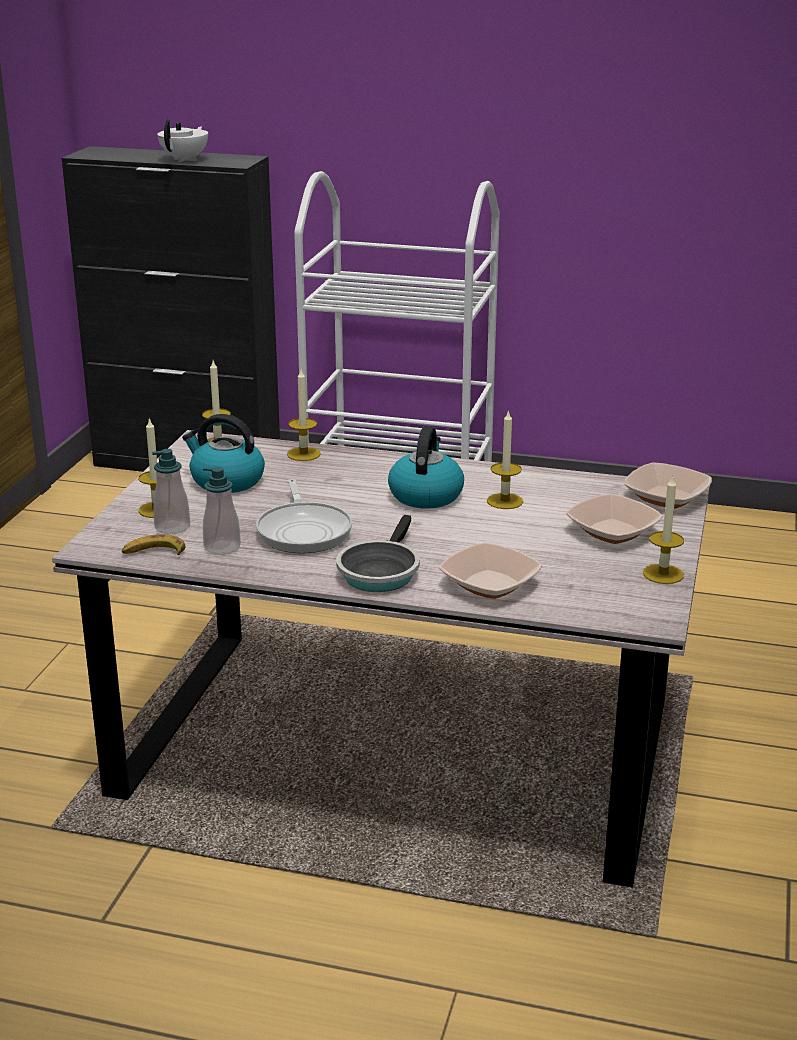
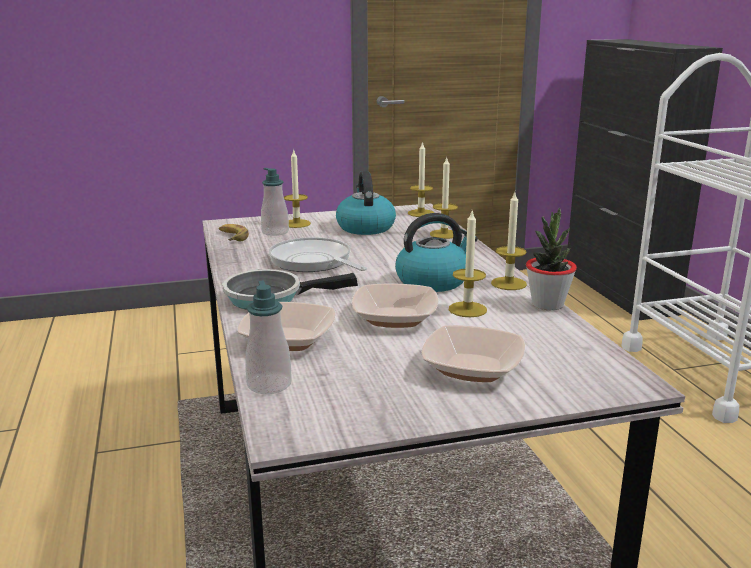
camera: 60 degrees right, 5 degrees down
white teapot [157,119,208,163] -> none
soap dispenser [203,467,241,555] -> soap dispenser moved to [245,281,292,394]
frying pan [256,479,352,554] -> frying pan turned 90 degrees clockwise [269,237,367,272]
bowl [624,462,712,508] -> bowl moved to [352,284,439,328]
candle [643,476,684,584] -> candle moved to [491,193,527,290]
none -> potted plant [526,207,577,310]

